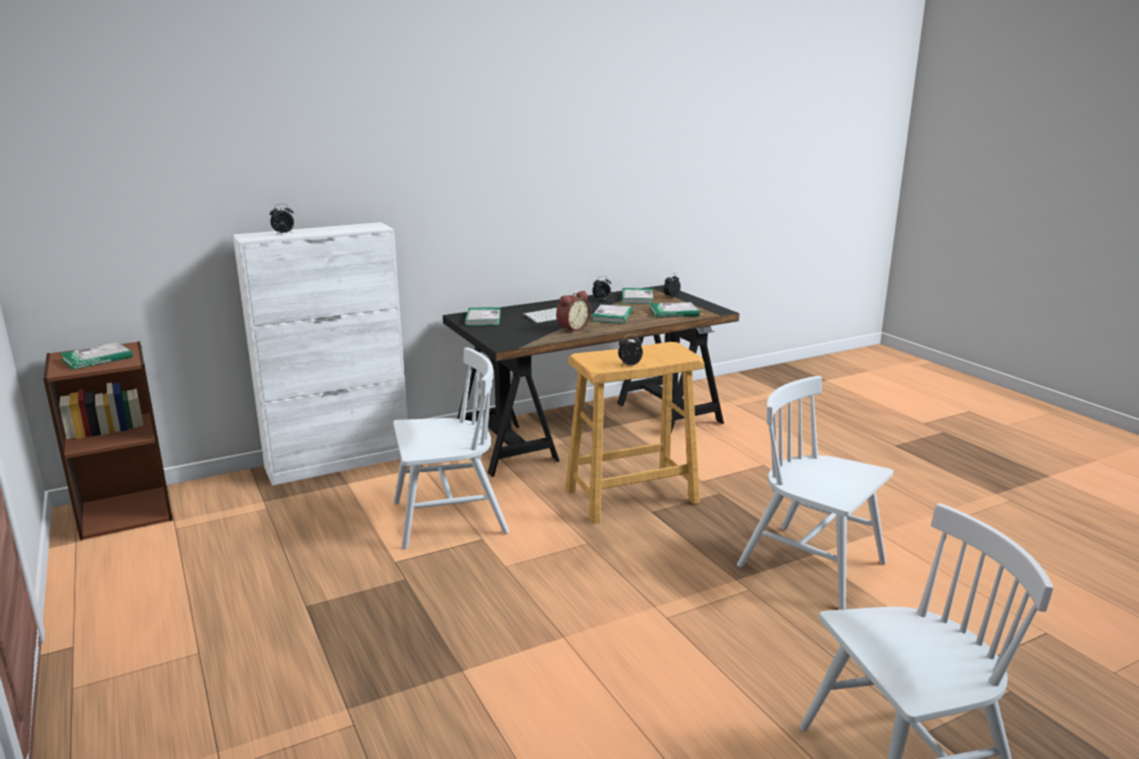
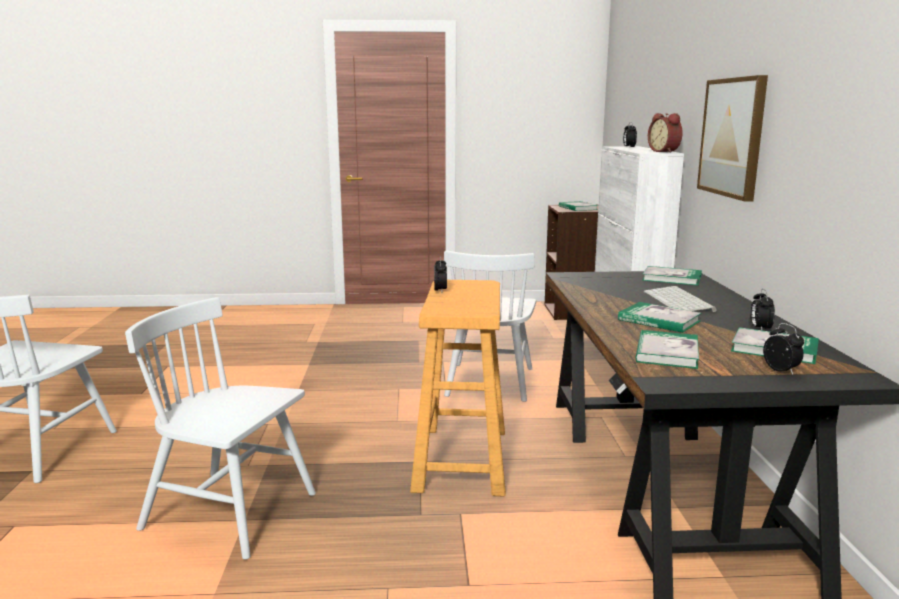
camera: 115 degrees right, 5 degrees down
alarm clock [556,291,591,333] -> alarm clock moved to [648,113,683,153]
white chair [737,376,893,610] -> white chair turned 135 degrees counterclockwise [125,297,316,560]
none -> picture [697,75,768,202]

